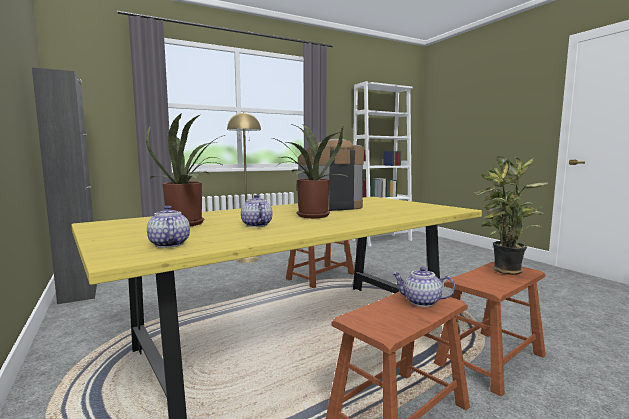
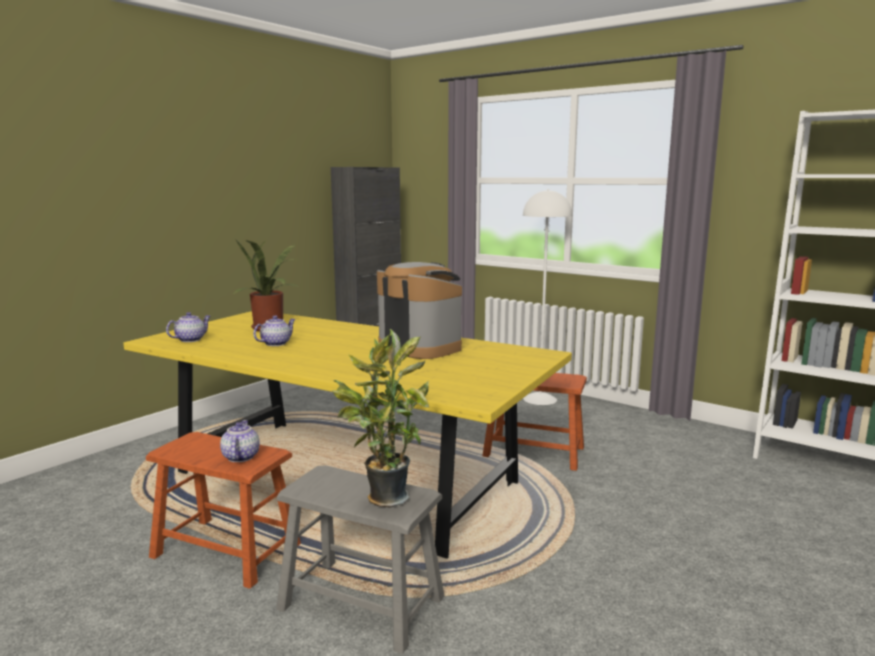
camera: 65 degrees right, 5 degrees up
yellow floor lamp [227,112,261,263] -> white floor lamp [523,189,572,405]
potted plant [272,124,349,218] -> none
brown stool [434,262,546,397] -> grey stool [276,465,444,654]

